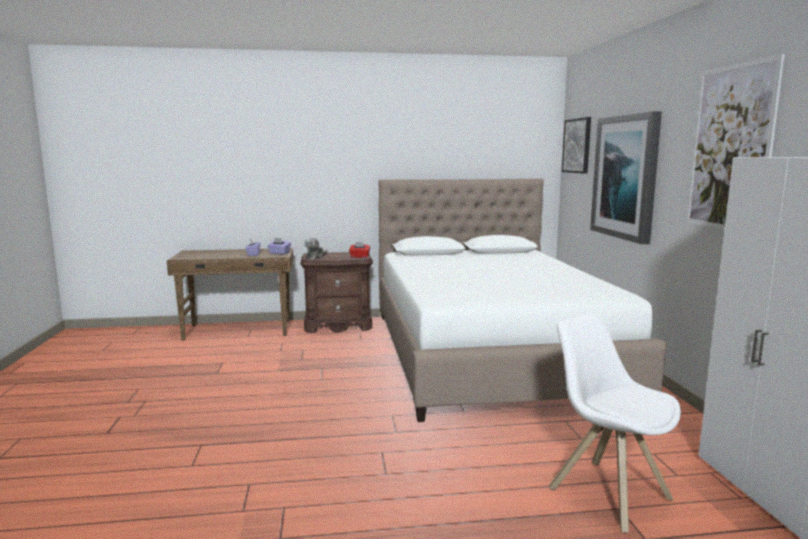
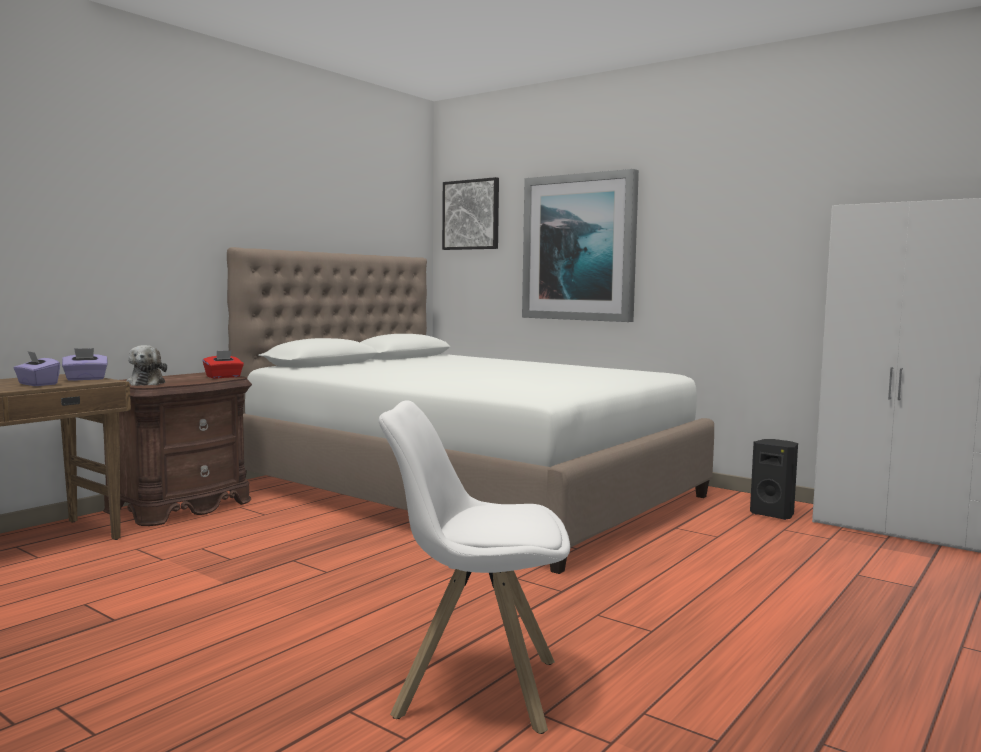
camera: 45 degrees left, 5 degrees down
white chair [549,312,681,533] -> white chair moved to [379,400,570,734]
picture [686,54,785,230] -> none
none -> black speaker [750,439,798,520]

